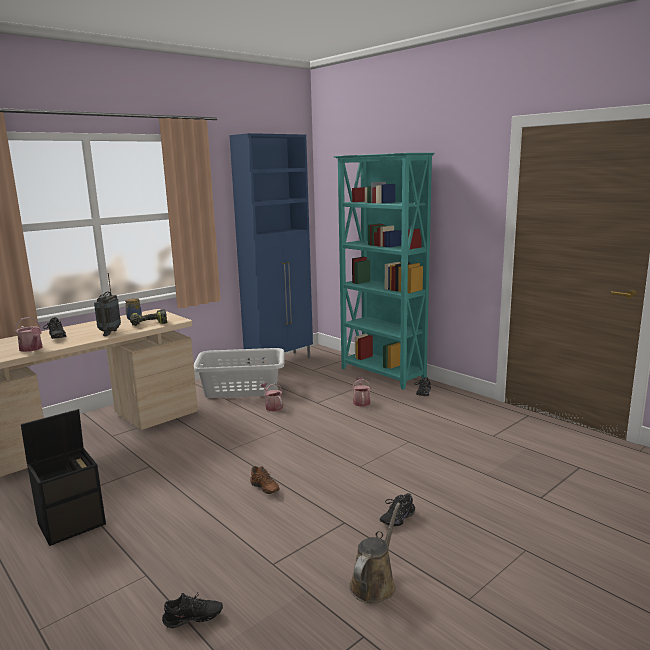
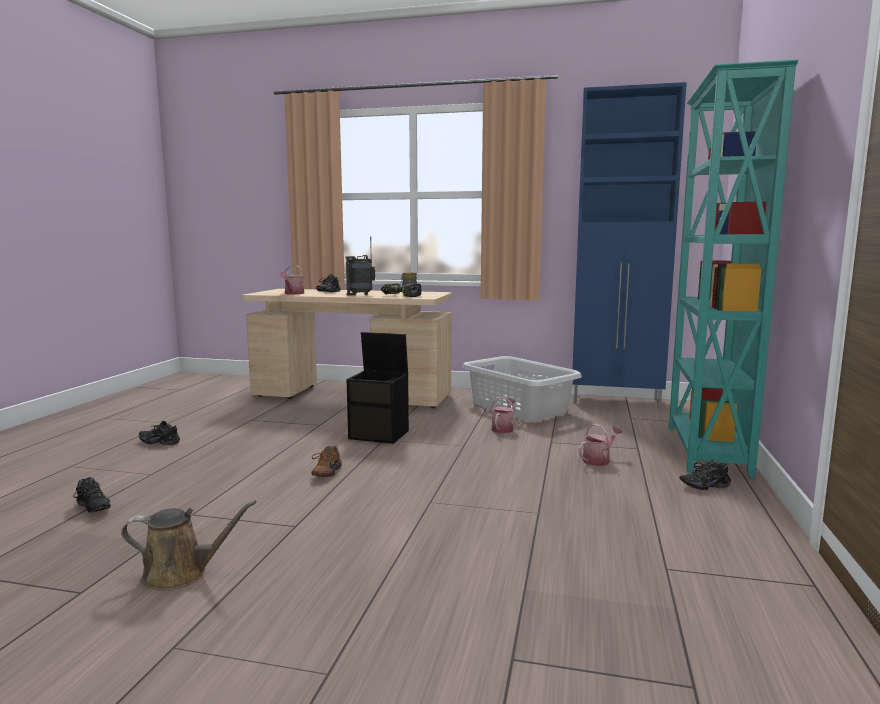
camera: 55 degrees right, 5 degrees down
black storage box [21,409,106,546] -> black storage box moved to [346,332,409,444]
black shoe [380,493,415,527] -> black shoe moved to [139,421,180,445]

